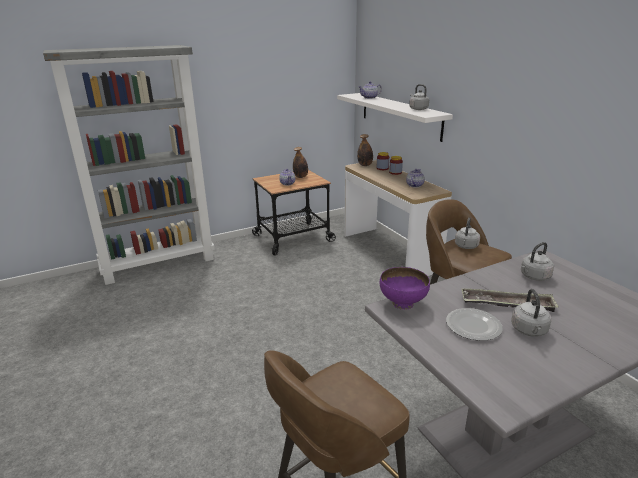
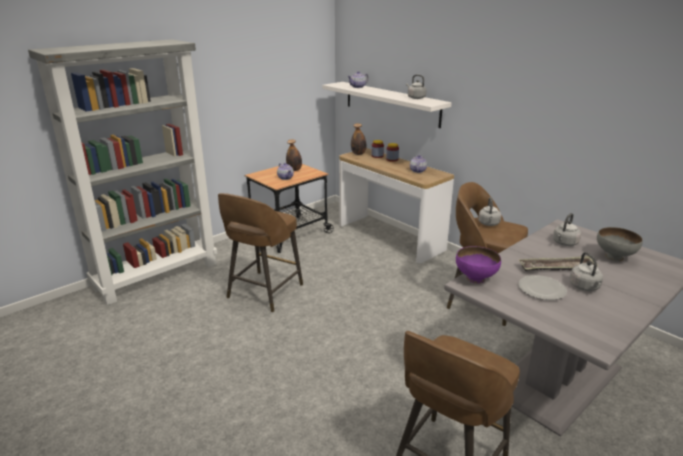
camera: 15 degrees left, 0 degrees up
none -> brown stool [218,193,303,312]
none -> grey bowl [597,227,643,262]

